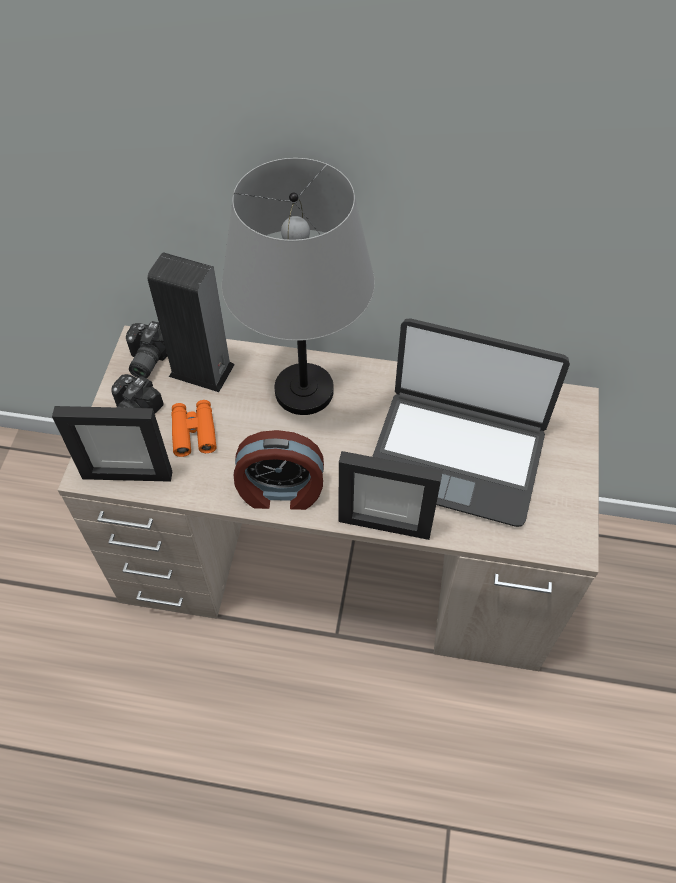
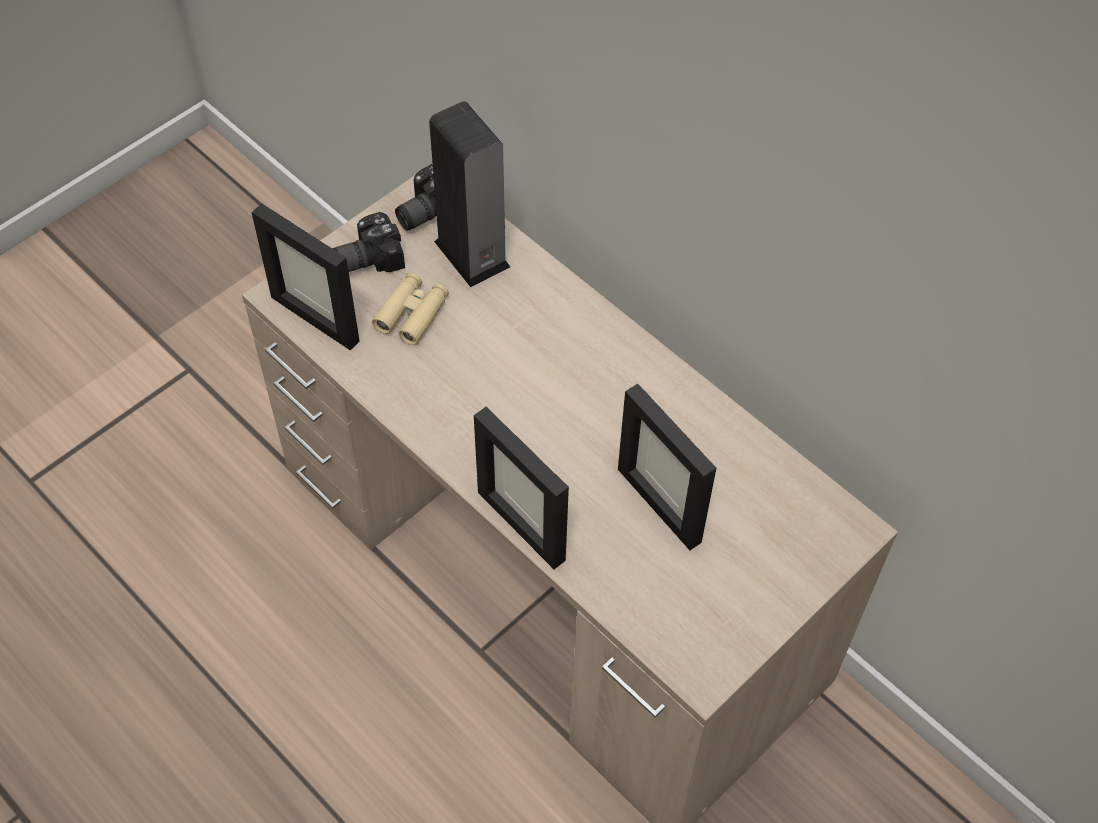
camera: 35 degrees right, 0 degrees up
orange binoculars [171,400,216,457] -> beige binoculars [372,273,449,345]
grey table lamp [222,158,375,415] -> none
alarm clock [234,430,324,510] -> none
laptop [372,318,570,527] -> picture frame [618,384,716,550]

